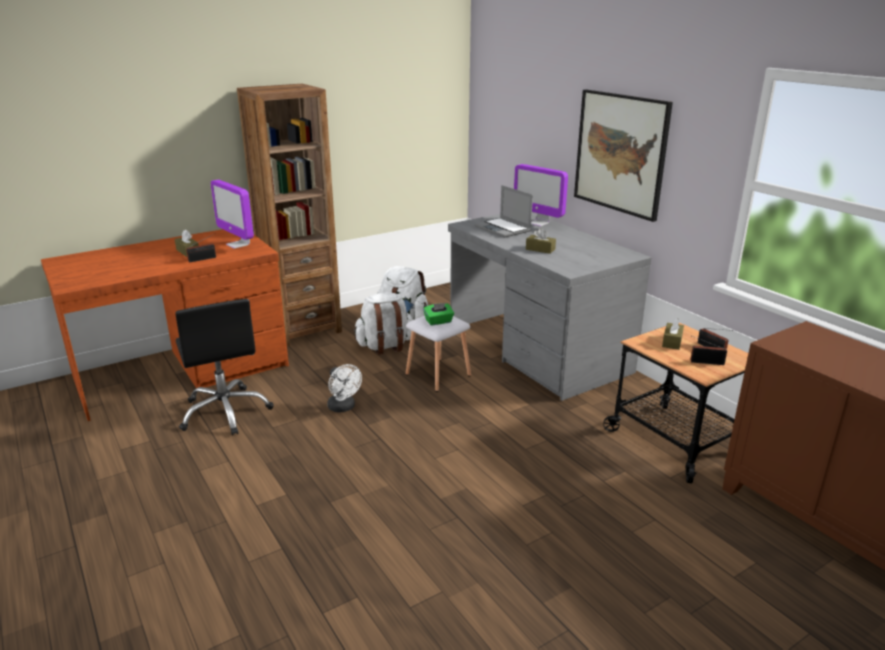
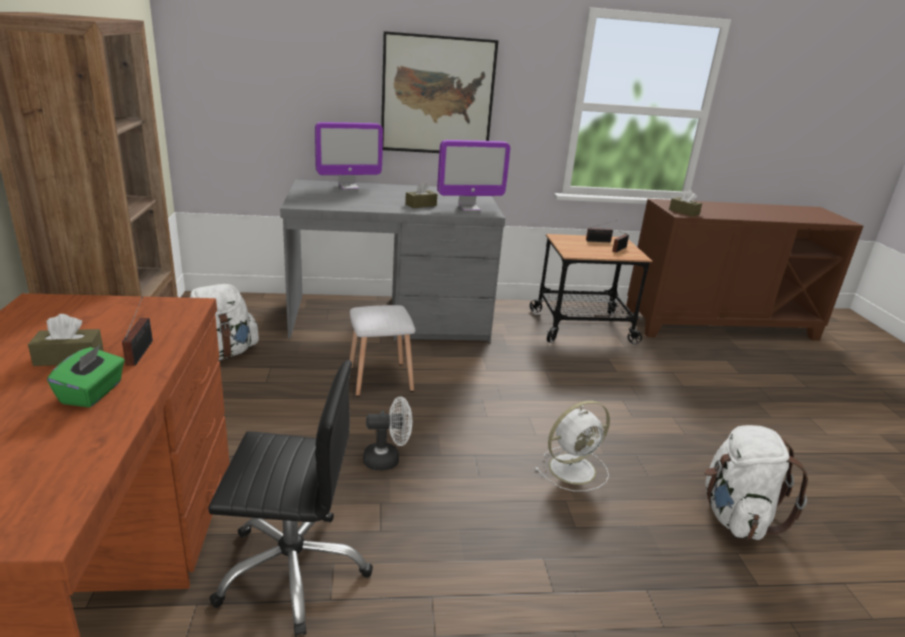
camera: 65 degrees left, 0 degrees up
monitor [211,180,254,249] -> monitor moved to [437,140,510,211]
white backpack [353,293,412,355] -> white backpack moved to [705,425,808,540]
green tissue box [423,303,454,326] -> green tissue box moved to [47,345,125,407]
laptop [475,185,533,238] -> none
brown tissue box [662,318,684,350] -> brown tissue box moved to [669,190,702,216]
none -> white fan [534,400,610,491]

